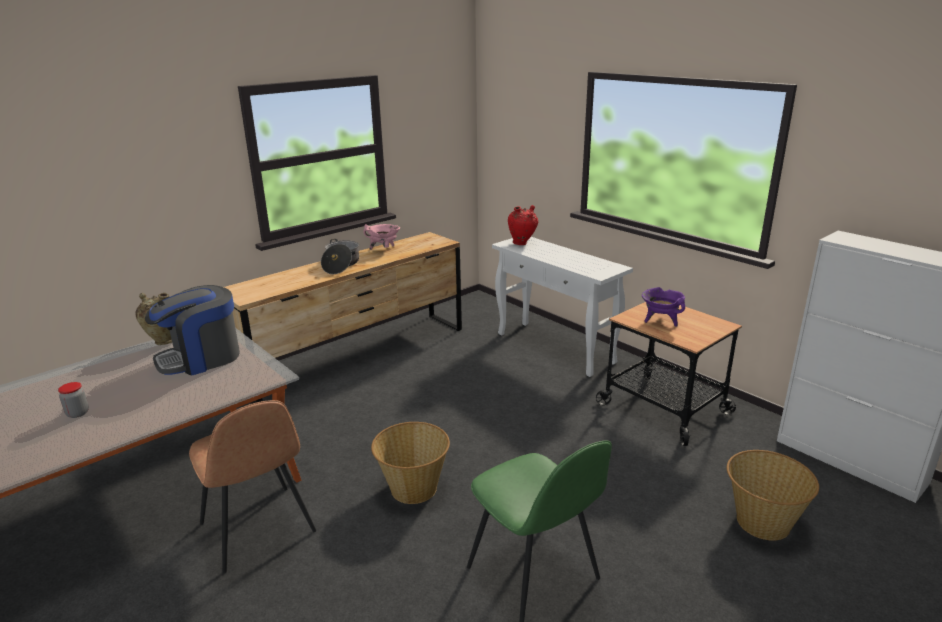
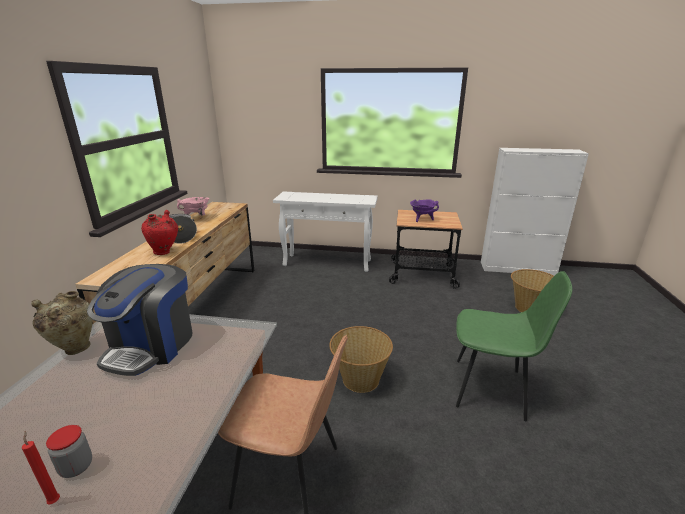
camera: 40 degrees left, 0 degrees up
red vase [508,205,538,245] -> red vase moved to [141,210,178,255]
none -> red candle [22,431,60,504]

